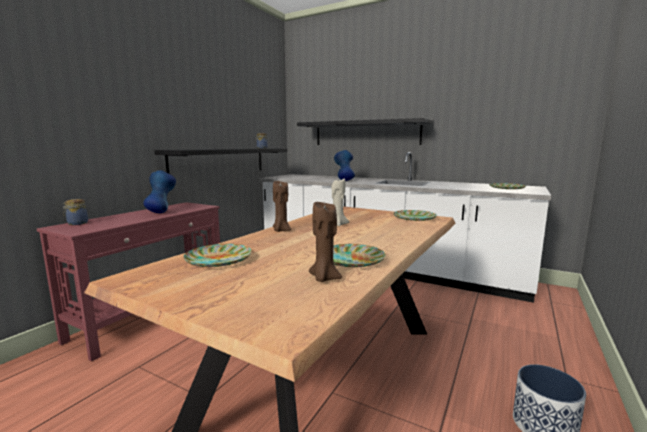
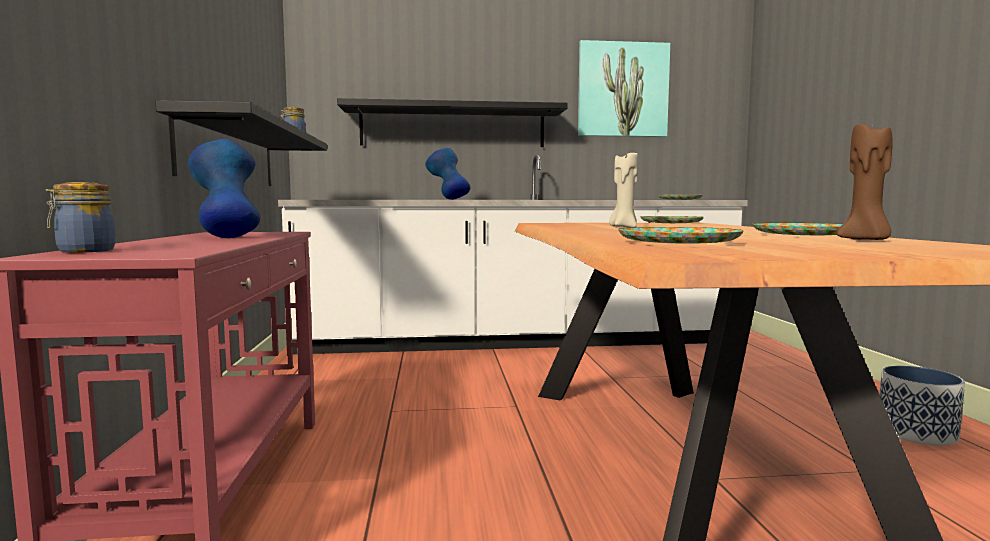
camera: 35 degrees left, 5 degrees down
brown candle [273,180,291,232] -> none
none -> picture [578,40,670,137]

